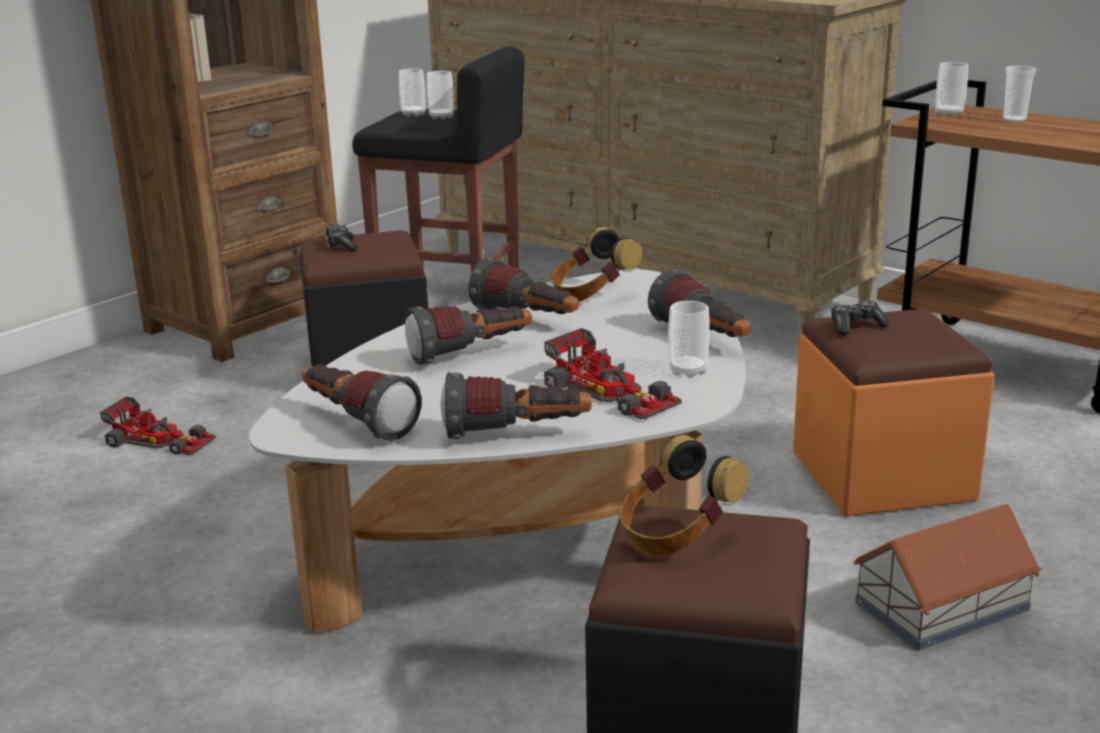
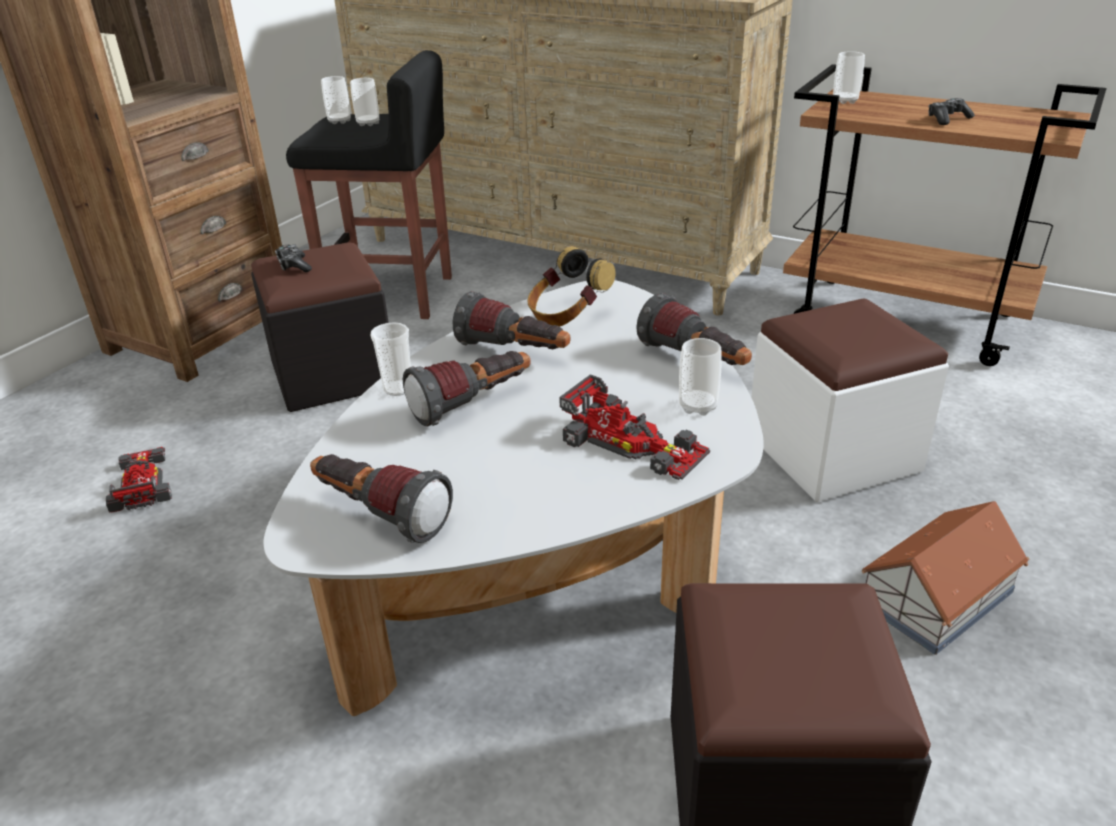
camera: 10 degrees left, 10 degrees up
toy car [100,397,216,455] -> toy car turned 120 degrees counterclockwise [106,447,172,513]
flashlight [440,373,592,439] -> none
headphones [619,435,749,556] -> none
orange ottoman [793,309,994,516] -> white ottoman [751,299,949,502]
game controller [831,301,890,335] -> game controller moved to [928,98,975,125]
cup [1003,66,1036,122] -> cup moved to [370,322,411,396]

